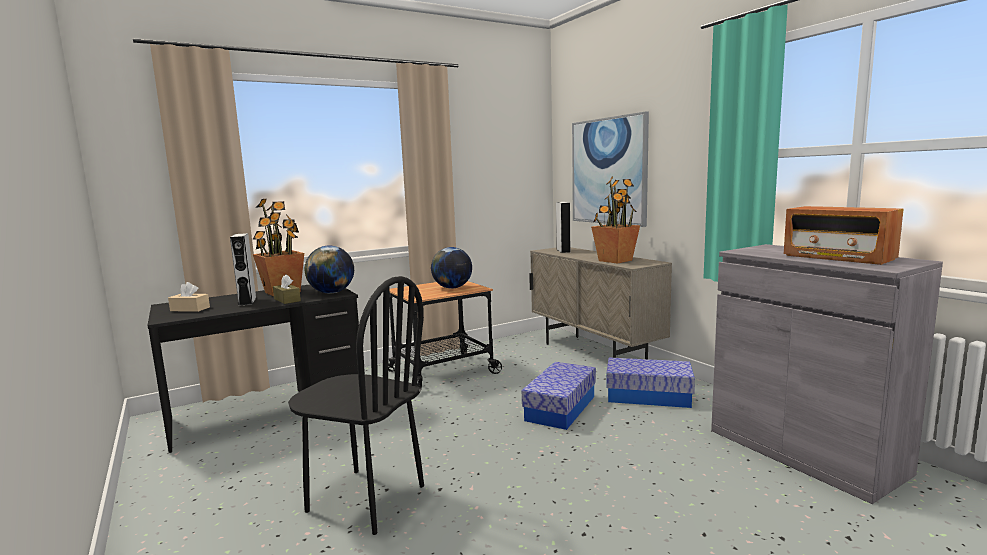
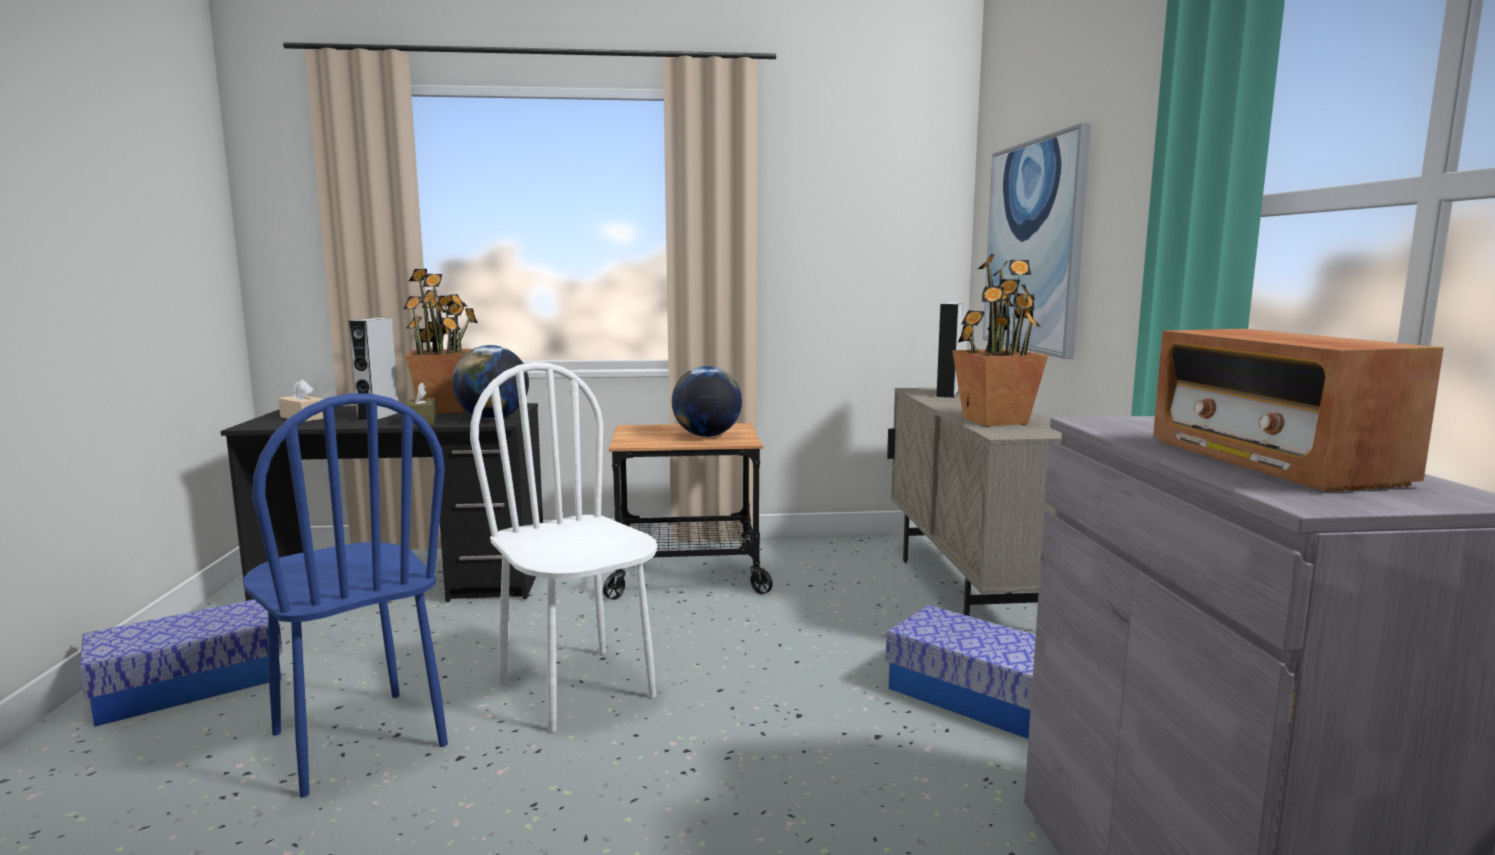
camera: 25 degrees right, 0 degrees up
black chair [288,276,424,535] -> blue chair [243,393,448,797]
storage box [522,362,596,430] -> storage box moved to [79,599,283,727]
none -> white chair [470,362,657,732]

